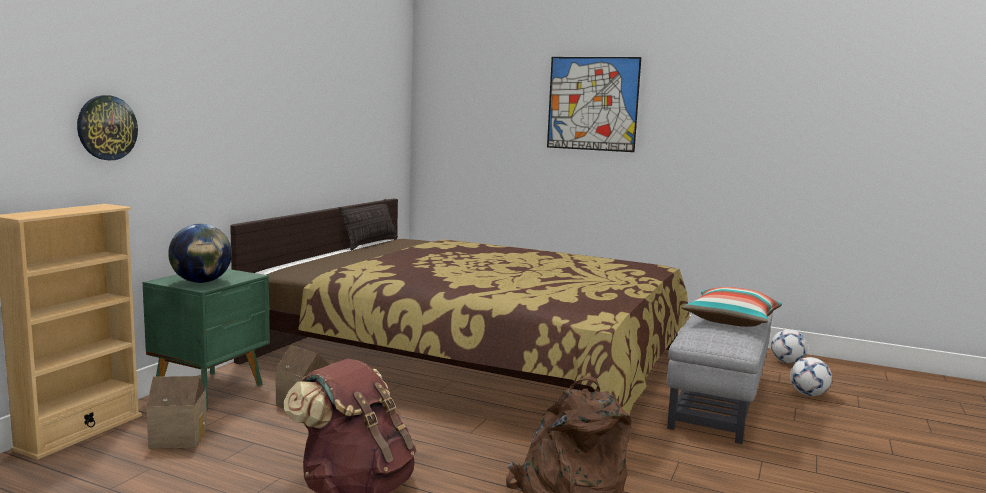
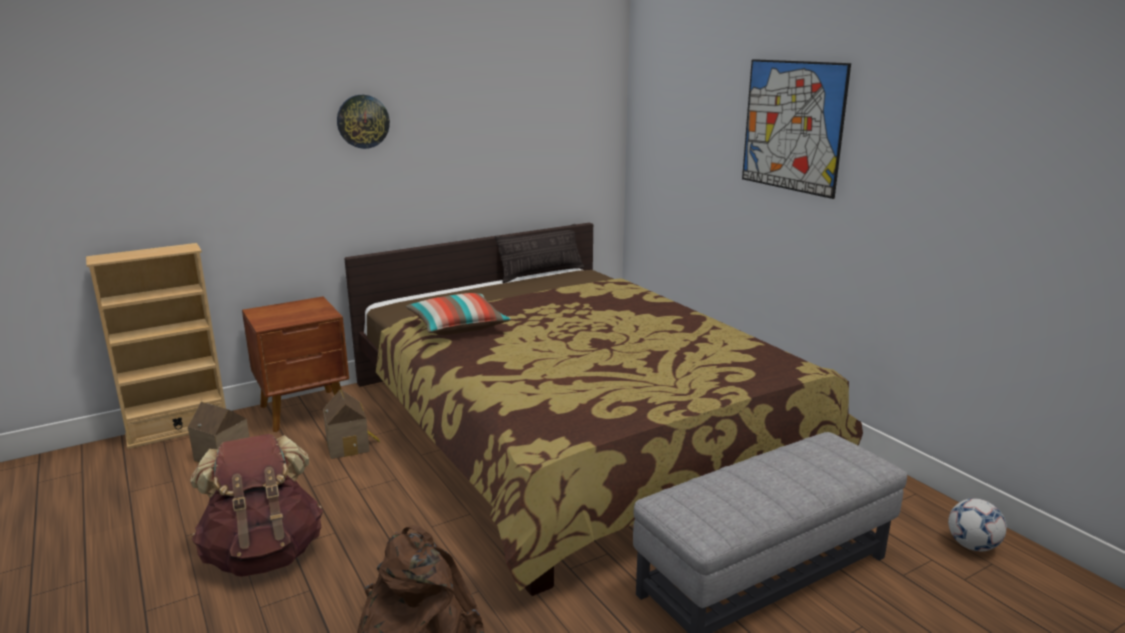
camera: 35 degrees right, 10 degrees up
wall clock [77,95,138,160] -> wall clock moved to [337,95,390,149]
green nightstand [143,269,270,410] -> brown nightstand [242,297,349,432]
globe [168,224,232,283] -> none
pillow [681,287,782,327] -> pillow moved to [406,293,511,335]
football [790,357,832,396] -> none

